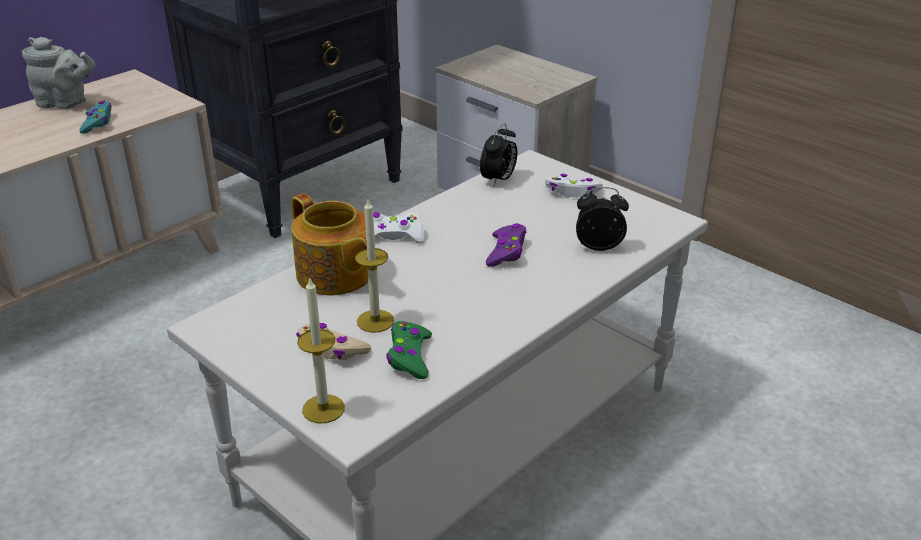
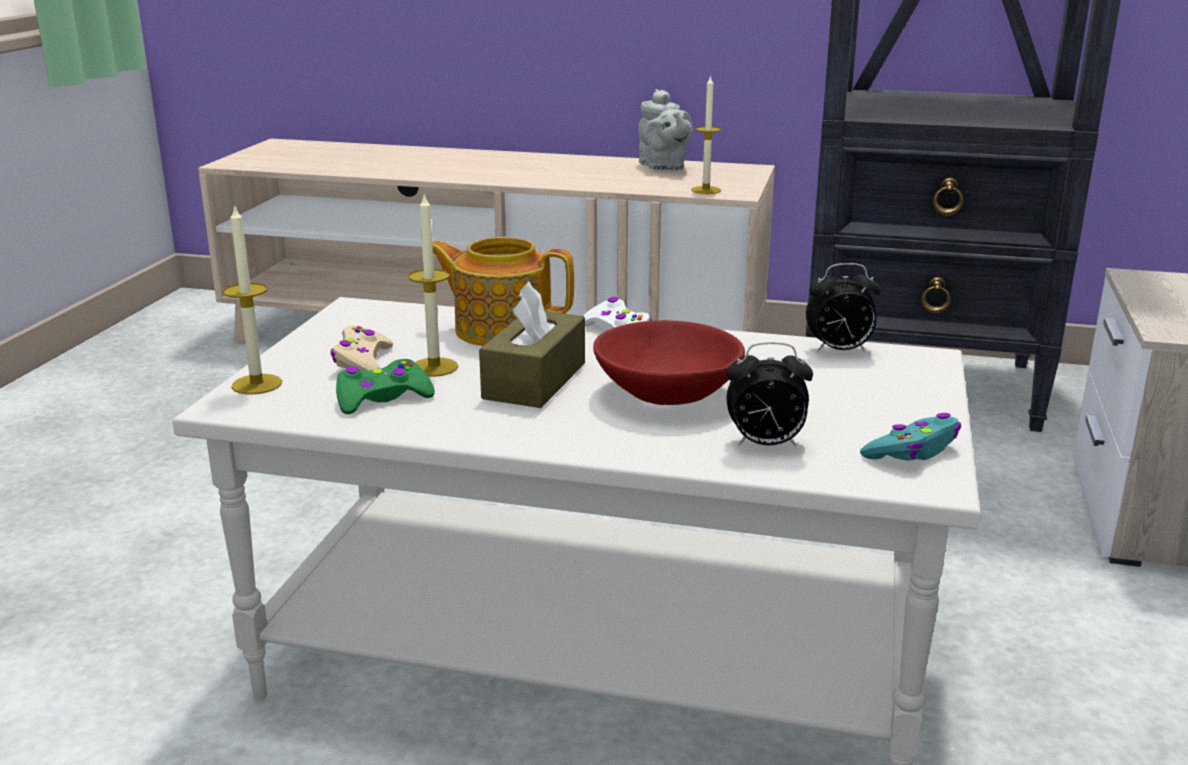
camera: 60 degrees right, 10 degrees down
turquoise game controller [79,100,112,134] -> turquoise game controller moved to [860,413,961,461]
teapot [291,193,368,296] -> teapot turned 90 degrees clockwise [432,237,574,346]
purple game controller [486,223,526,267] -> red bowl [593,320,745,405]
white game controller [545,174,603,197] -> none
alarm clock [576,187,629,251] -> alarm clock turned 120 degrees clockwise [726,342,813,447]
none -> brown tissue box [479,282,585,408]
none -> candle [691,75,721,194]

